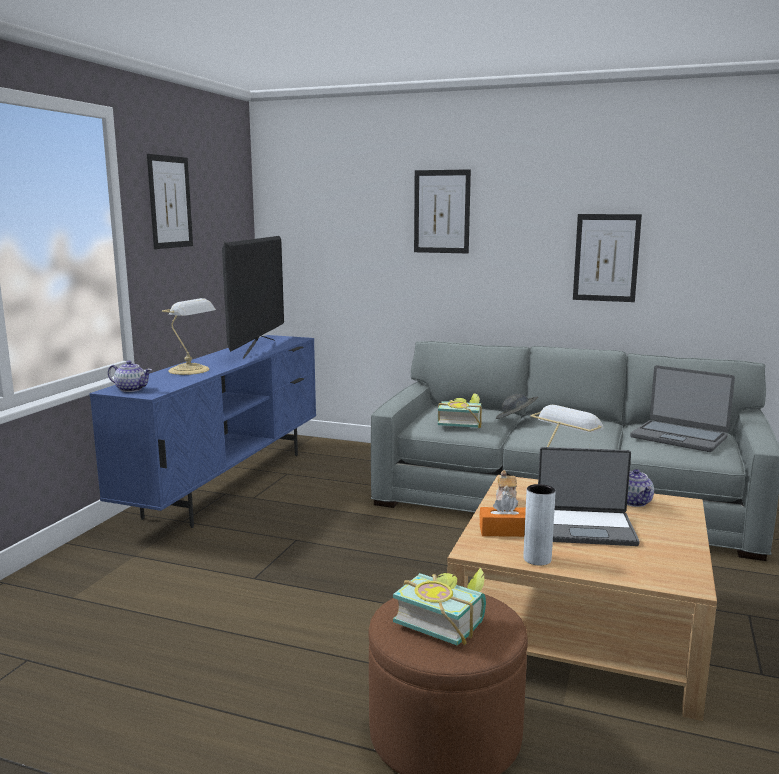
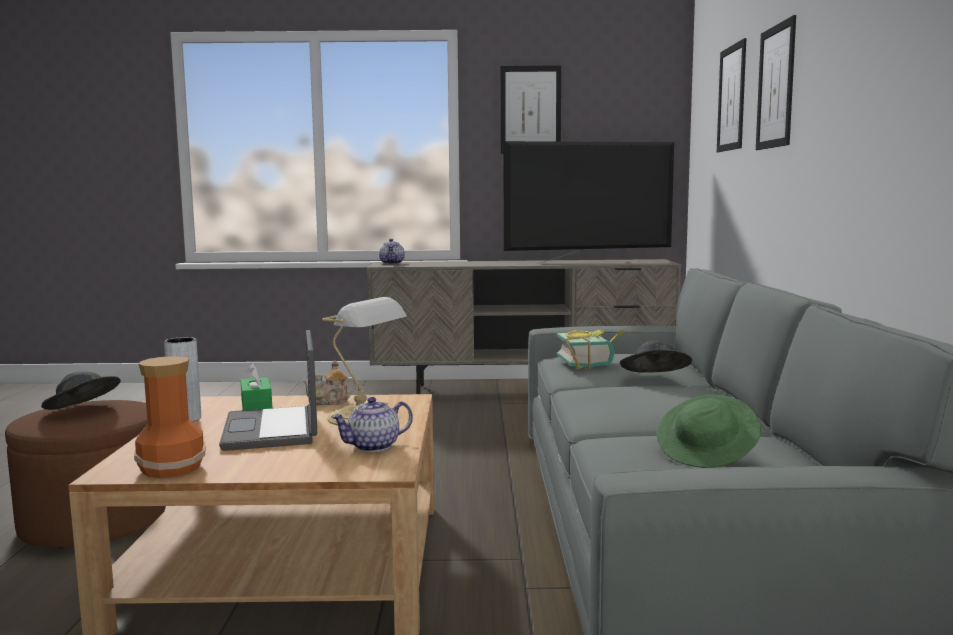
camera: 70 degrees right, 5 degrees down
blue tv stand [89,335,316,528] -> beige tv stand [367,259,681,394]
table lamp [162,298,216,375] -> none
book [393,568,486,646] -> grey hat [41,371,121,410]
orange tissue box [479,494,526,537] -> green tissue box [241,363,272,410]
picture [573,214,642,302] -> picture moved to [717,38,746,152]
laptop [630,365,735,452] -> green hat [657,394,761,468]
none -> vase [134,356,205,478]

